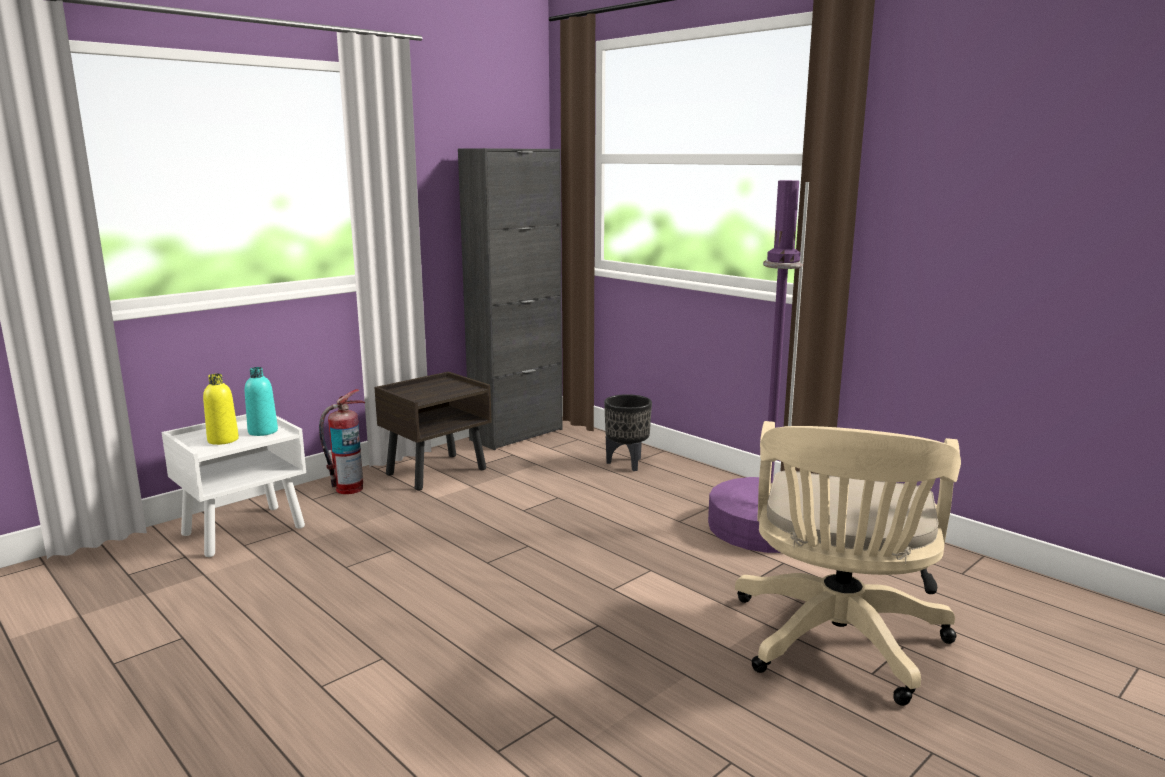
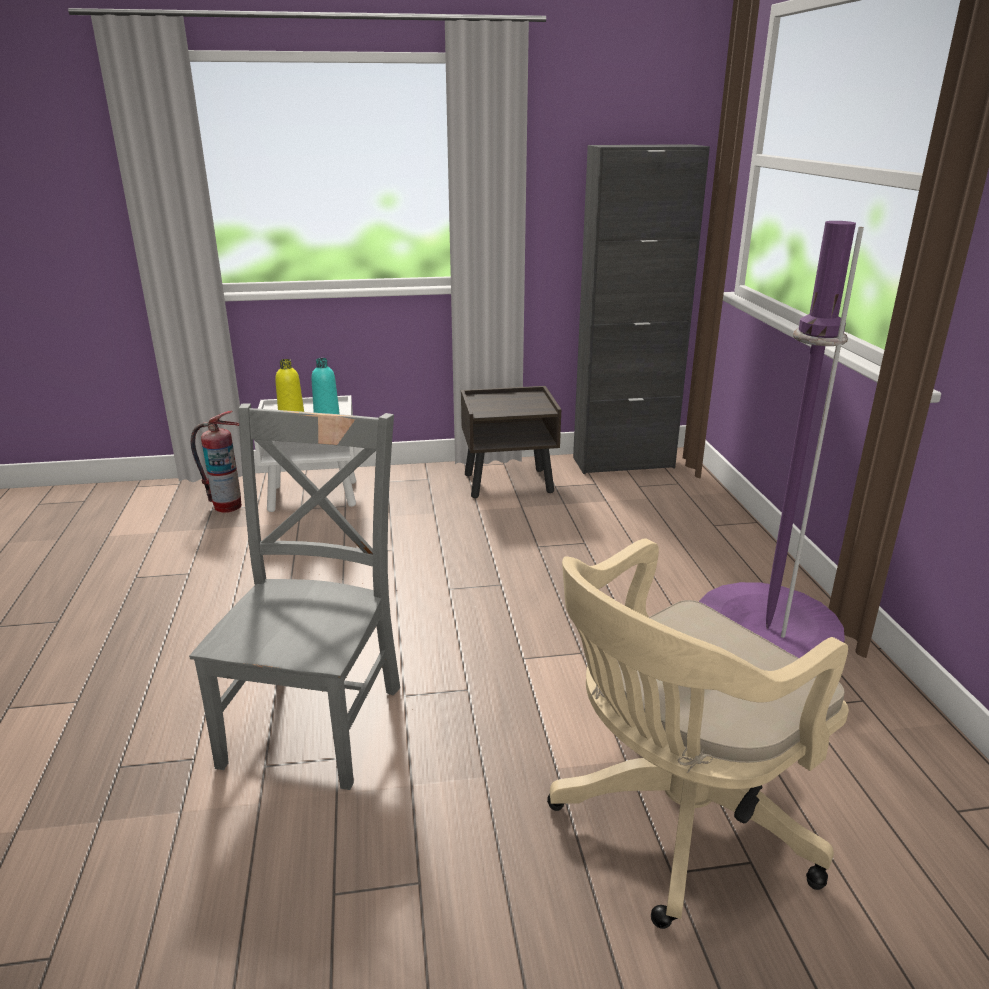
camera: 35 degrees right, 10 degrees up
fire extinguisher [319,389,365,494] -> fire extinguisher moved to [191,411,242,513]
black planter [604,394,652,471] -> none
none -> grey chair [189,403,400,790]

